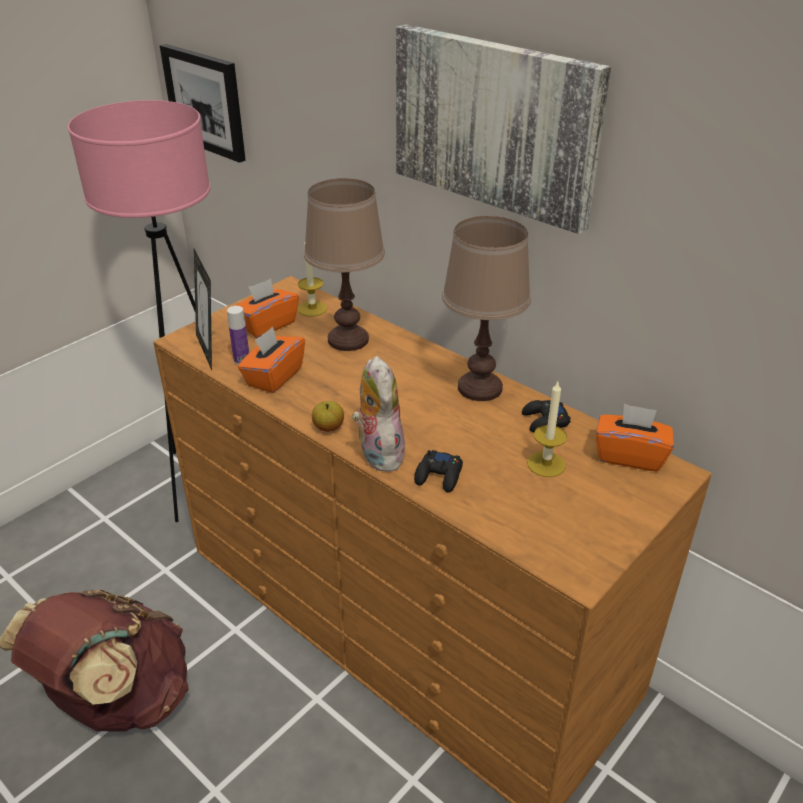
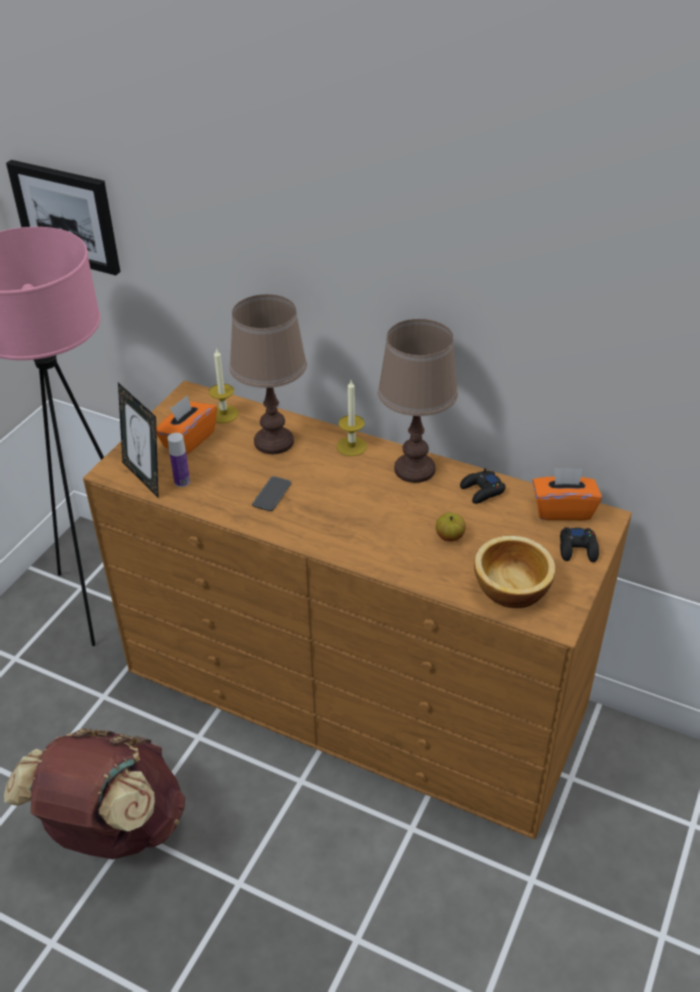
camera: 15 degrees left, 5 degrees up
orange tissue box [238,327,305,393] -> none
apple [312,401,344,432] -> apple moved to [436,513,466,542]
plush toy [352,356,405,472] -> none
picture [396,24,611,234] -> none
black game controller [414,450,463,492] -> black game controller moved to [560,527,599,562]
candle [527,382,567,477] -> candle moved to [337,380,367,456]
none -> phone [252,476,291,511]
none -> bowl [474,536,555,608]

